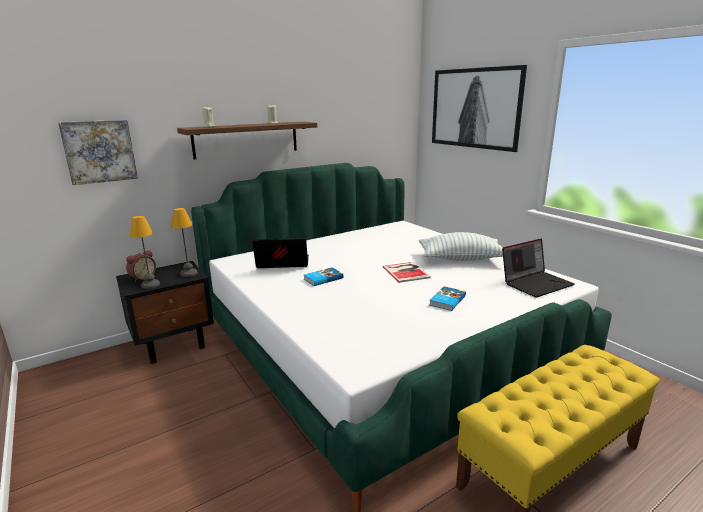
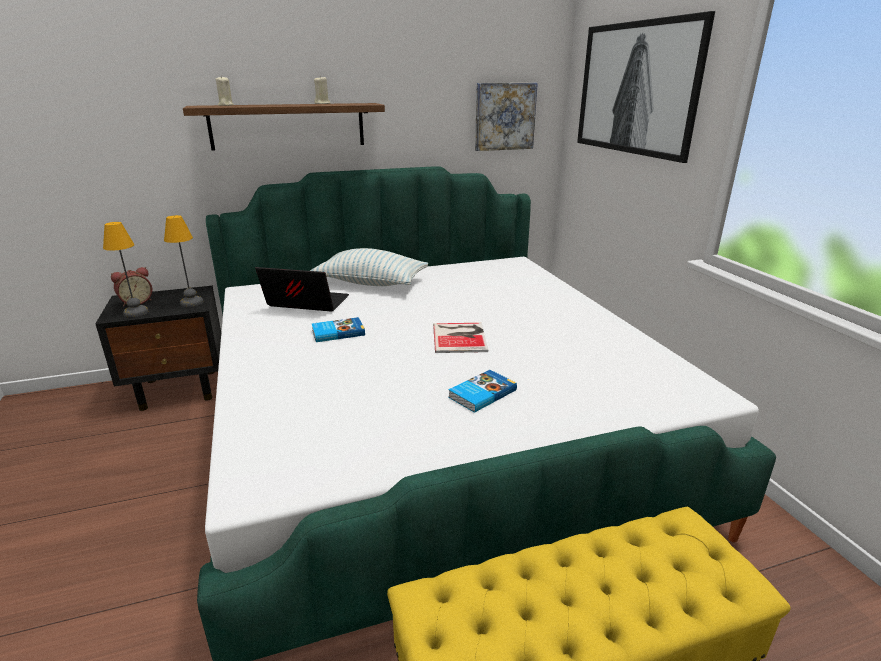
camera: 15 degrees right, 5 degrees up
picture [58,120,138,185] -> picture moved to [475,83,538,151]
pillow [419,232,503,261] -> pillow moved to [310,248,428,286]
laptop [502,238,575,298] -> none

